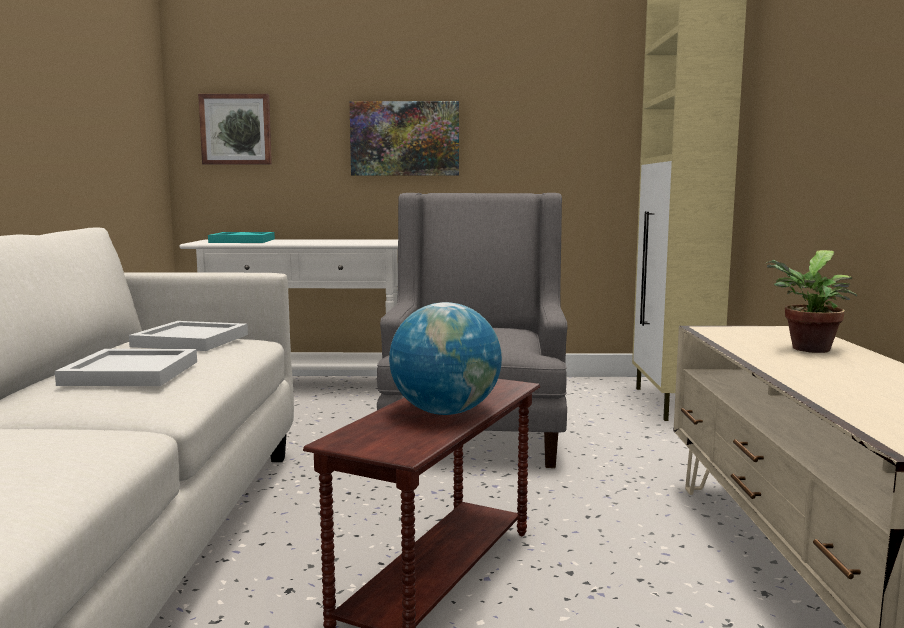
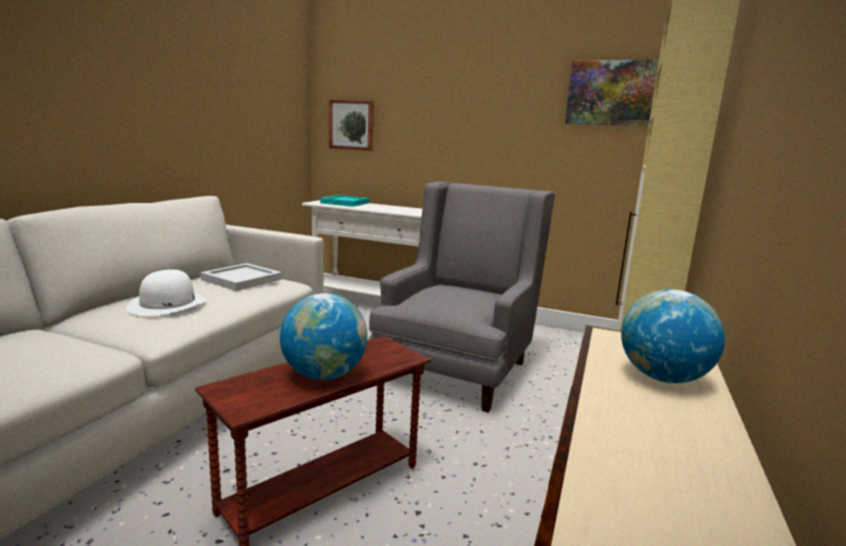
camera: 20 degrees right, 5 degrees up
white tray [55,349,197,386] -> white hat [126,269,206,316]
picture [349,101,459,176] -> picture moved to [565,60,659,126]
potted plant [766,250,858,353] -> globe [621,289,725,383]

